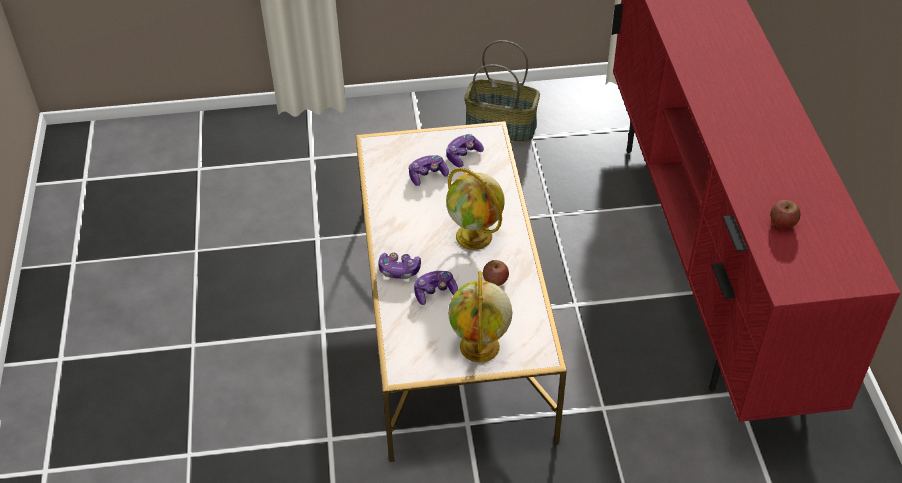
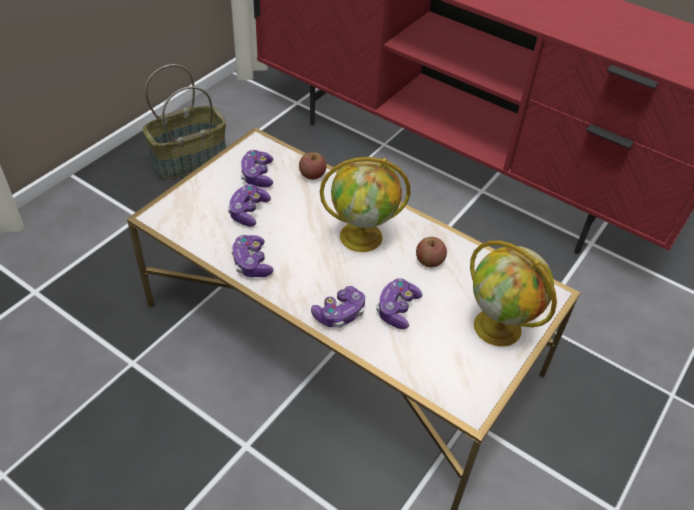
camera: 50 degrees left, 0 degrees up
apple [770,200,801,229] -> apple moved to [299,152,327,180]
none -> game controller [231,235,274,277]

